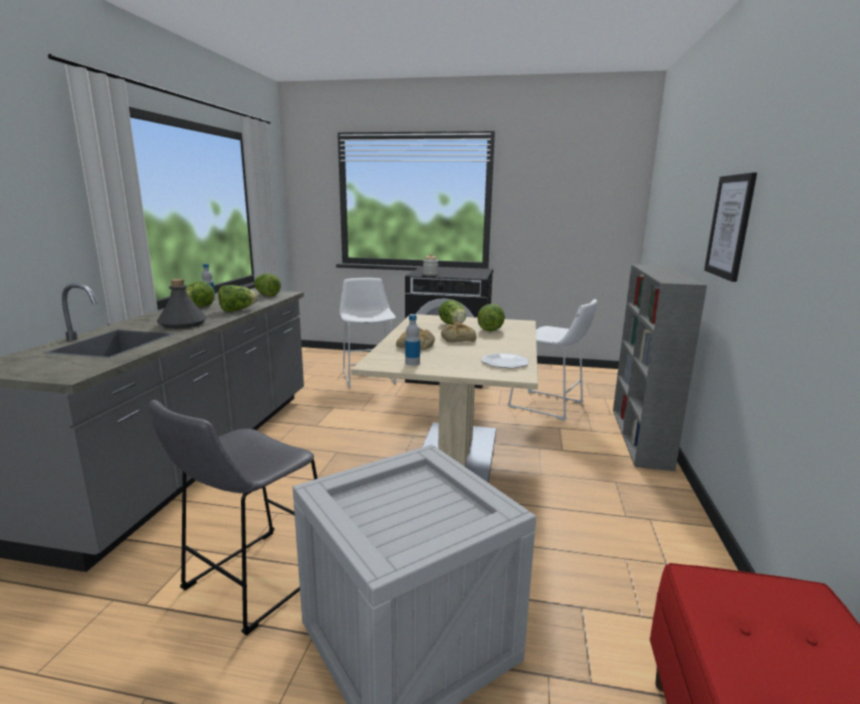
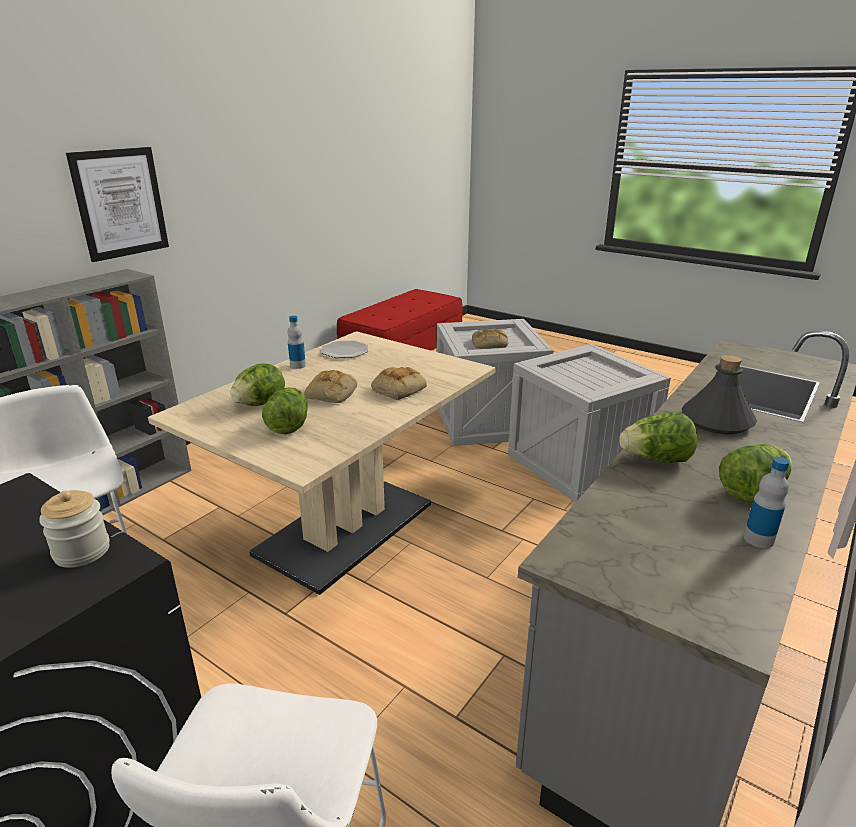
camera: 155 degrees left, 10 degrees up
grey stool [149,400,318,636] -> crate [508,344,671,502]
lettuce [254,274,281,297] -> none
bottle [405,315,420,366] -> bottle moved to [288,315,306,369]
none -> bread [472,329,509,349]

